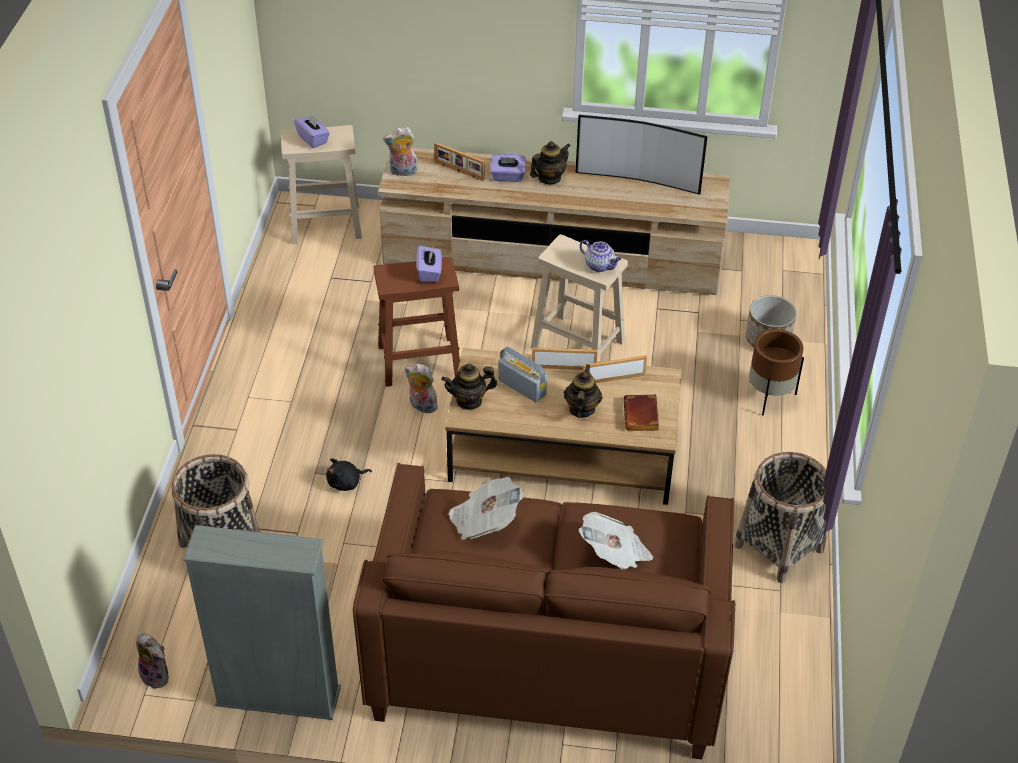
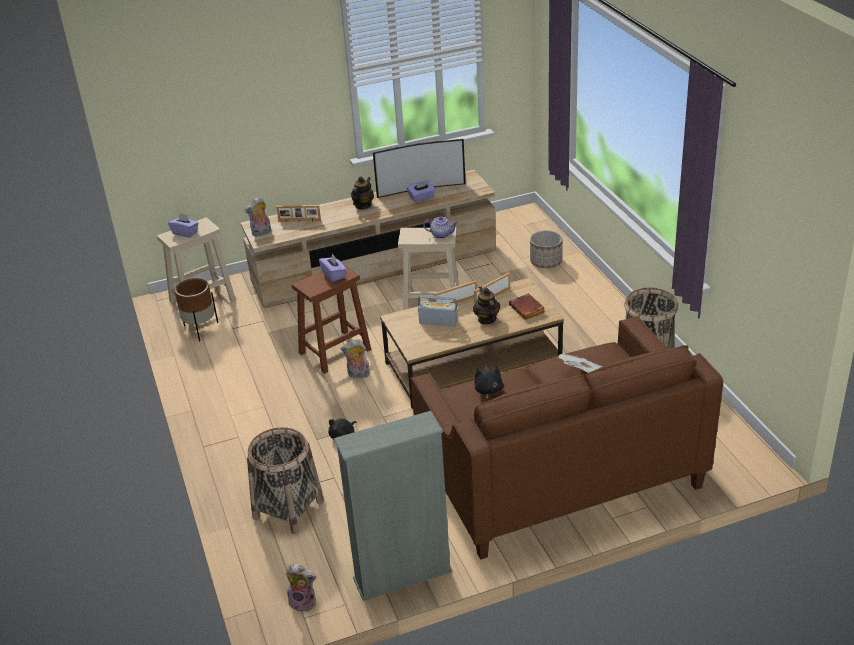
camera: 25 degrees left, 10 degrees down
teapot [441,363,497,410] -> none
newspaper [448,477,523,540] -> black plush toy [475,364,504,399]
purple tissue box [490,154,526,182] -> purple tissue box moved to [407,181,435,203]
brown planter [749,329,804,416] -> brown planter moved to [174,278,218,341]

